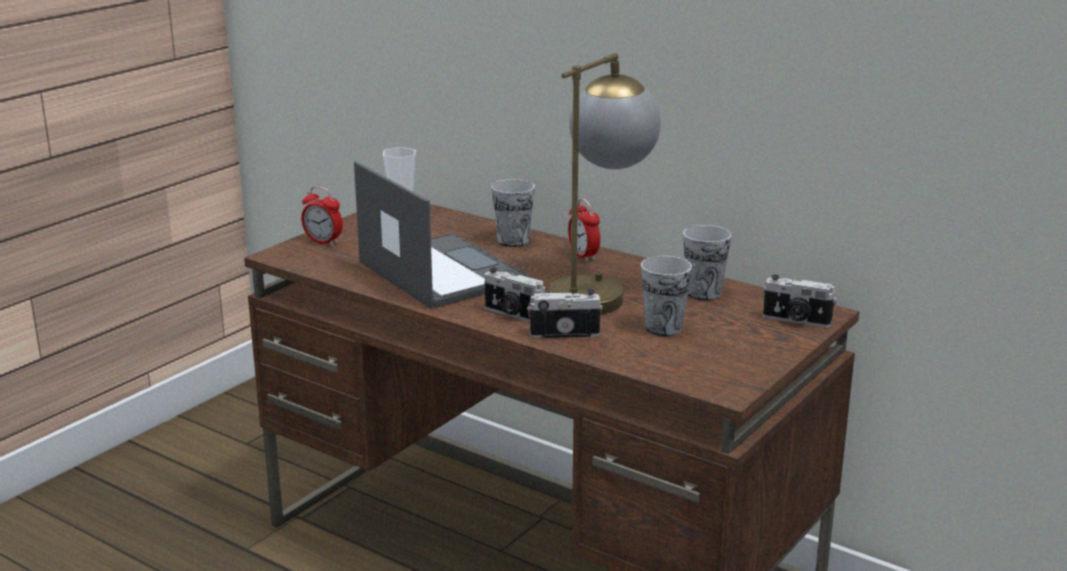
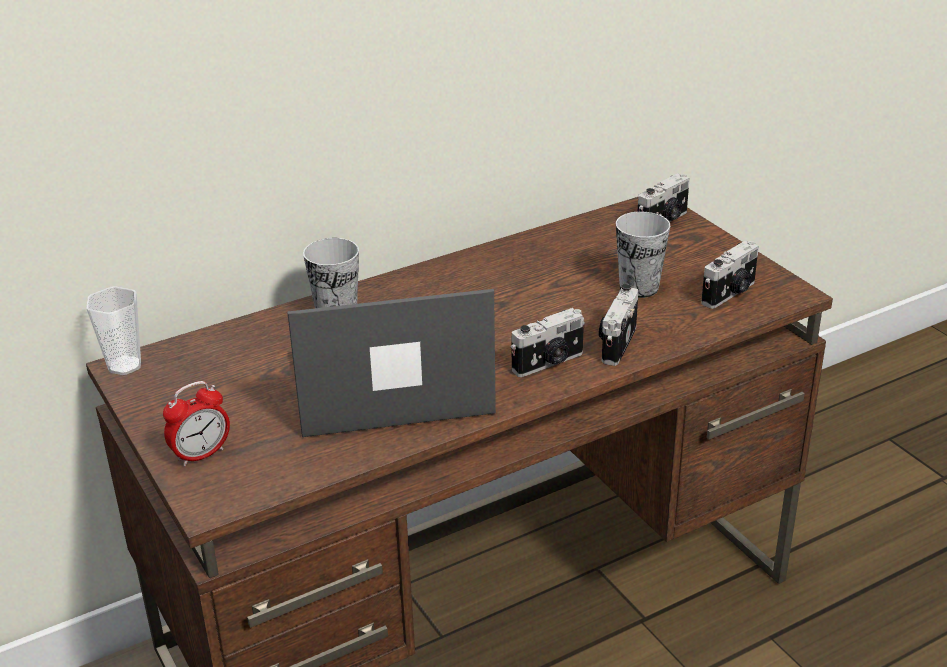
camera: 65 degrees left, 10 degrees up
table lamp [549,53,661,315] -> none
alarm clock [568,198,600,262] -> none
cup [683,225,732,300] -> none
none -> camera [701,241,759,309]

